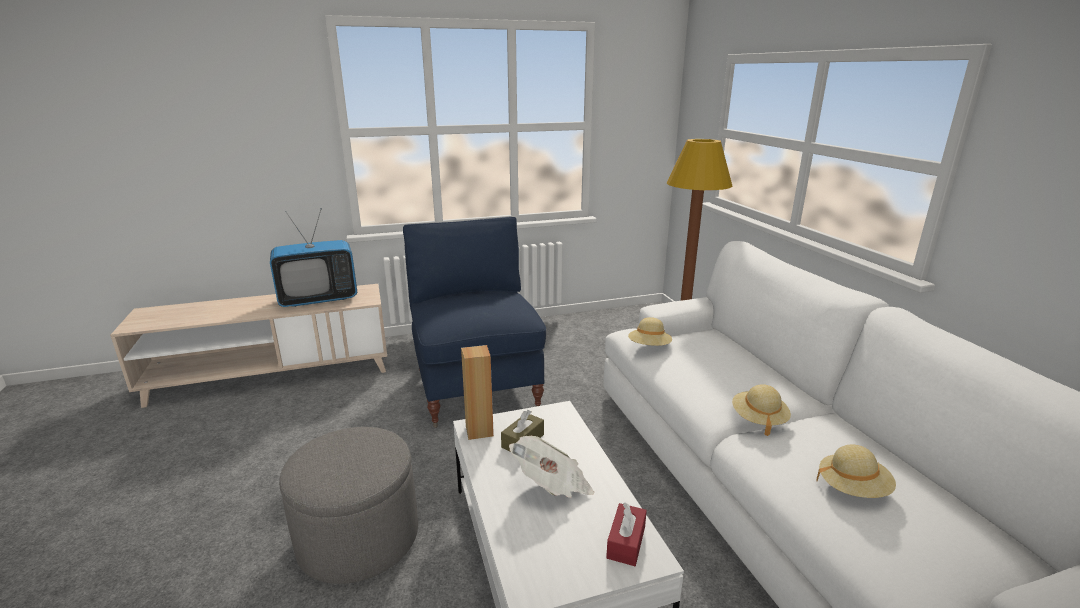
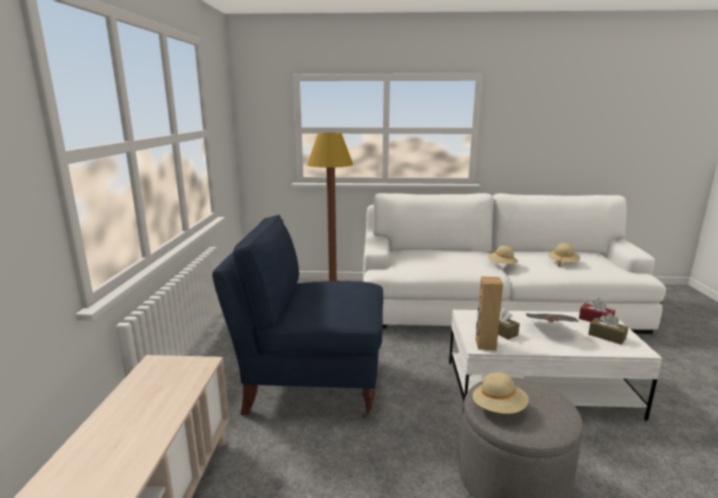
camera: 70 degrees left, 5 degrees down
television [270,208,357,307] -> none
beige hat [628,317,672,346] -> beige hat moved to [473,372,529,414]
none -> brown tissue box [588,313,628,345]

